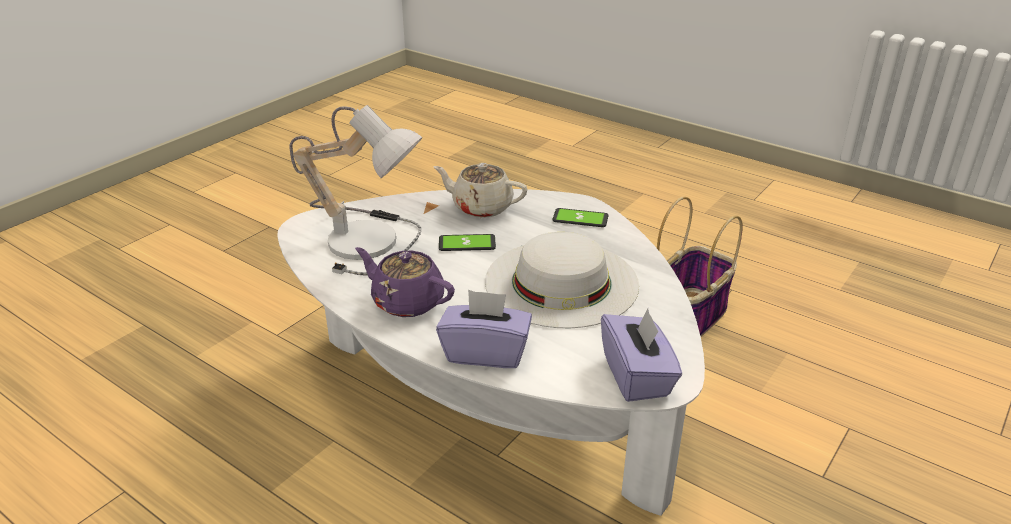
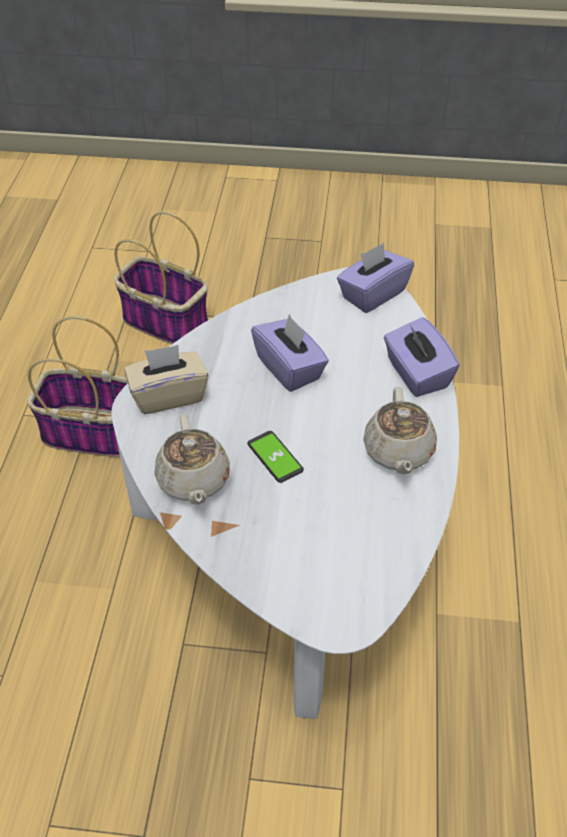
camera: 120 degrees left, 15 degrees up
table lamp [289,105,422,276] -> none
purple teapot [355,247,455,317] -> beige teapot [363,387,437,474]
white hat [485,232,639,328] -> purple tissue box [251,314,329,392]
phone [552,208,608,227] -> beige tissue box [124,345,209,414]
none -> basket [114,211,208,344]

